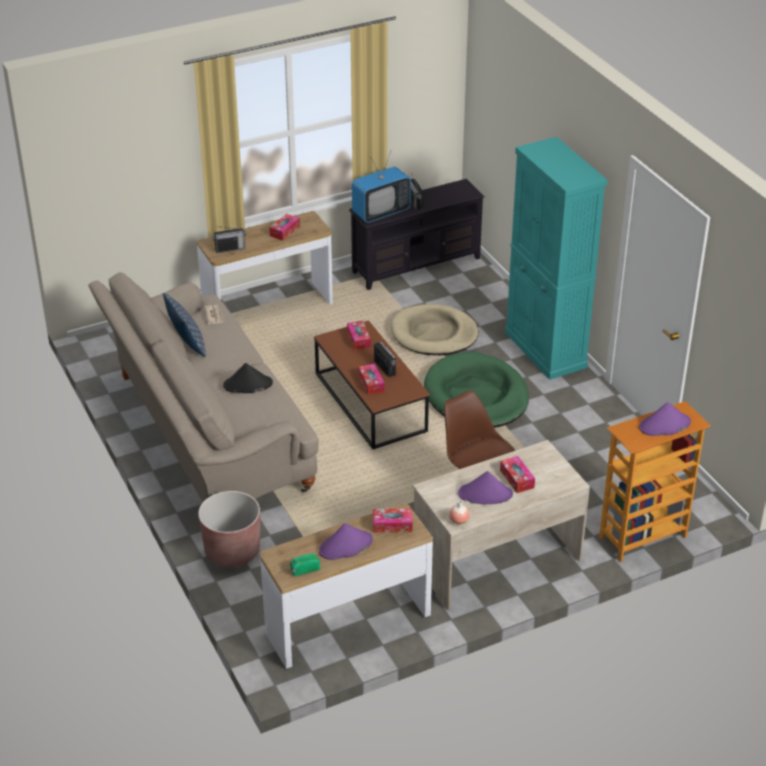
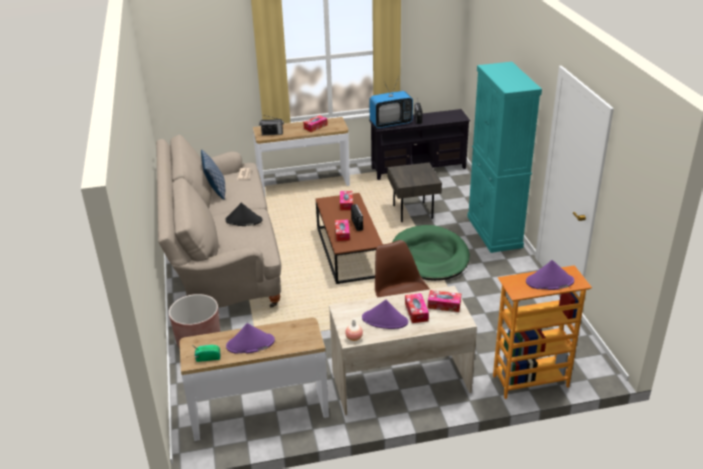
camera: 15 degrees right, 5 degrees down
tissue box [373,508,412,533] -> tissue box moved to [428,290,461,312]
beige dog bed [391,304,479,355] -> grey side table [387,162,442,222]

